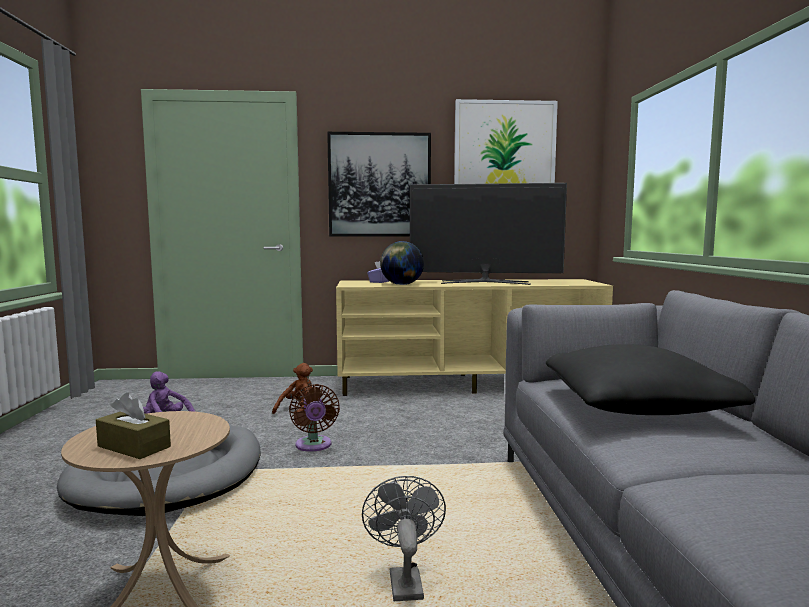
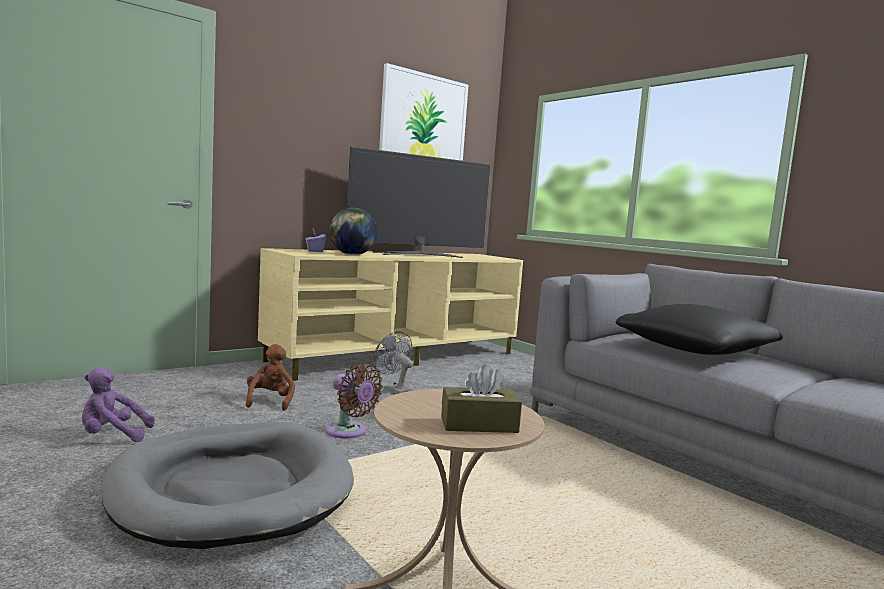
camera: 35 degrees left, 0 degrees up
picture [327,132,431,237] -> none
grey fan [362,476,446,601] -> grey fan moved to [374,332,413,394]

